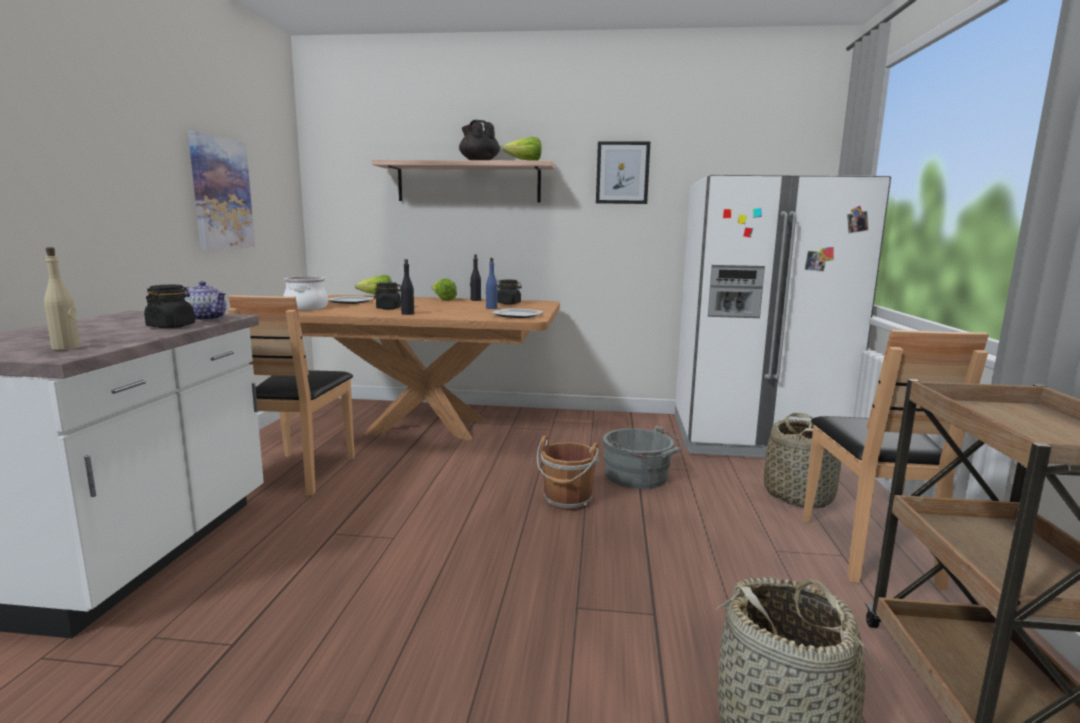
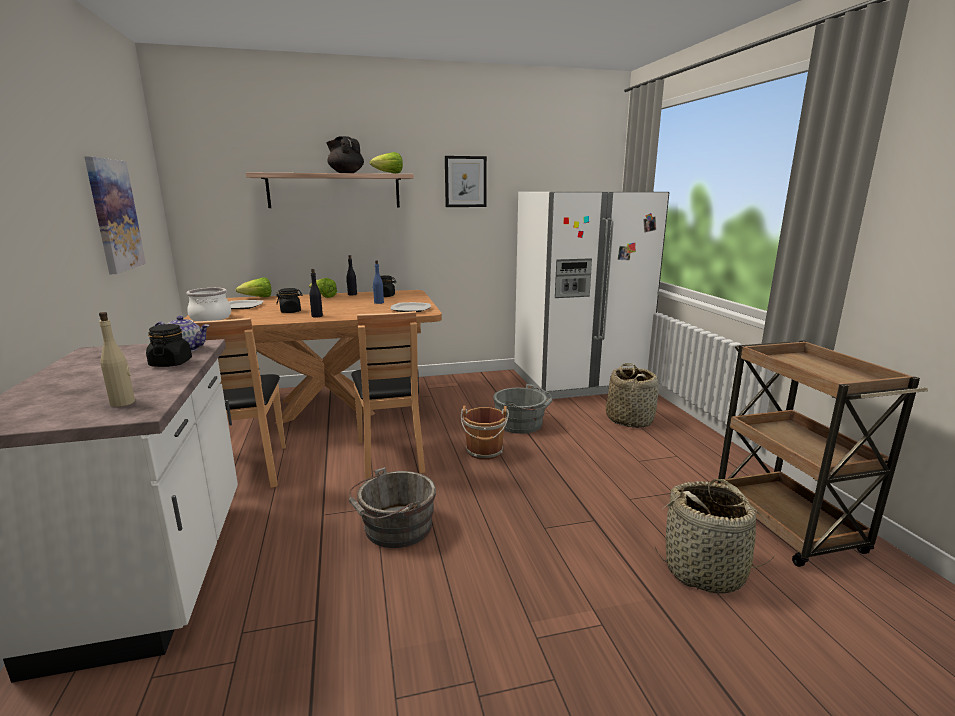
camera: 20 degrees left, 5 degrees up
brown chair [803,330,989,590] -> brown chair moved to [351,311,425,479]
none -> grey bucket [349,467,436,548]

